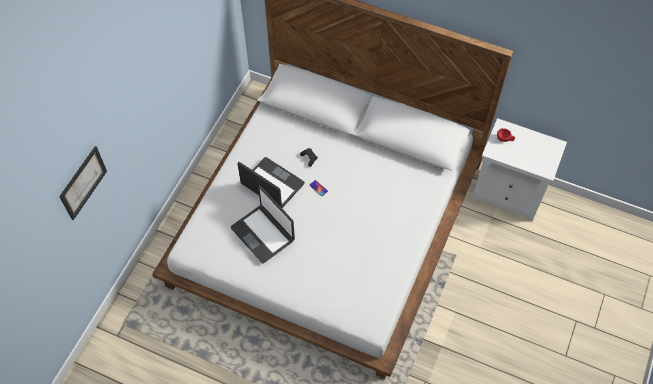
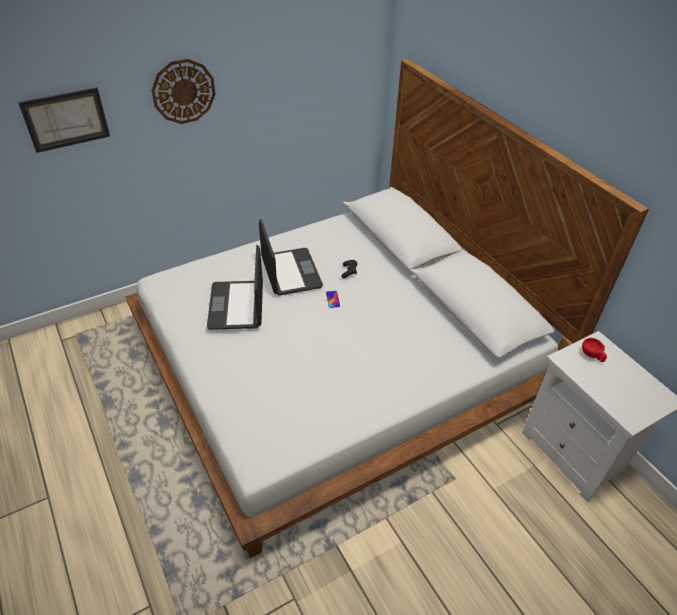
camera: 35 degrees right, 15 degrees down
none -> wall clock [151,59,216,124]

